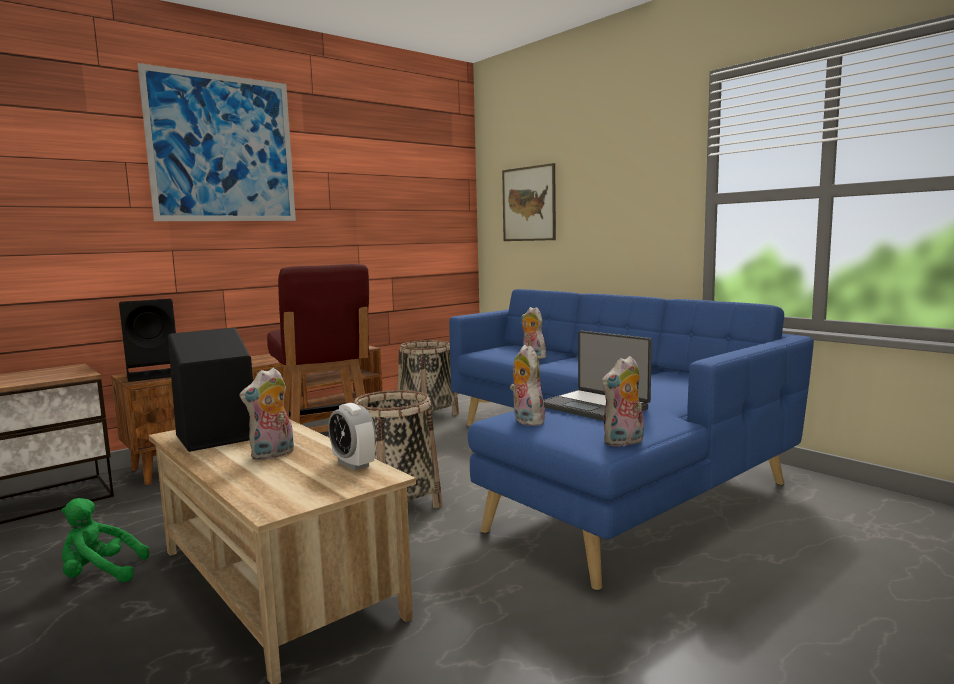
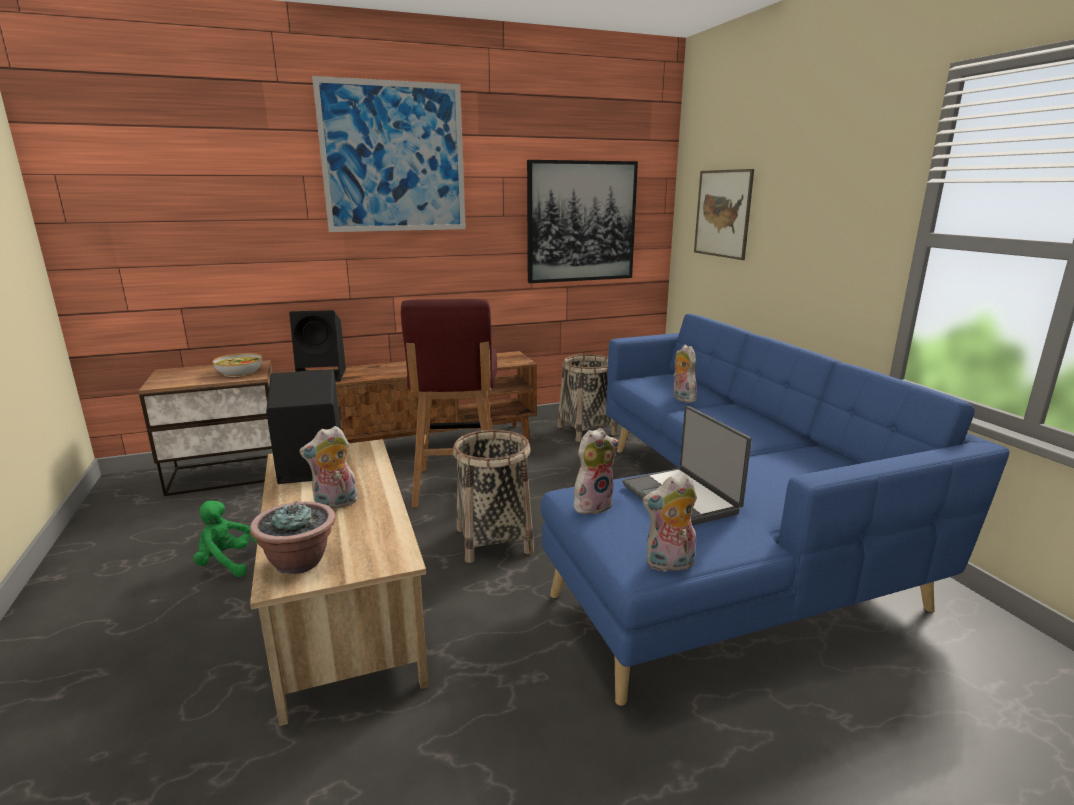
camera: 20 degrees right, 10 degrees up
alarm clock [328,403,376,471] -> none
plush toy [510,345,545,426] -> plush toy turned 60 degrees clockwise [574,428,619,514]
none -> bowl [213,353,263,377]
none -> potted plant [250,501,336,574]
none -> picture [527,160,638,283]

